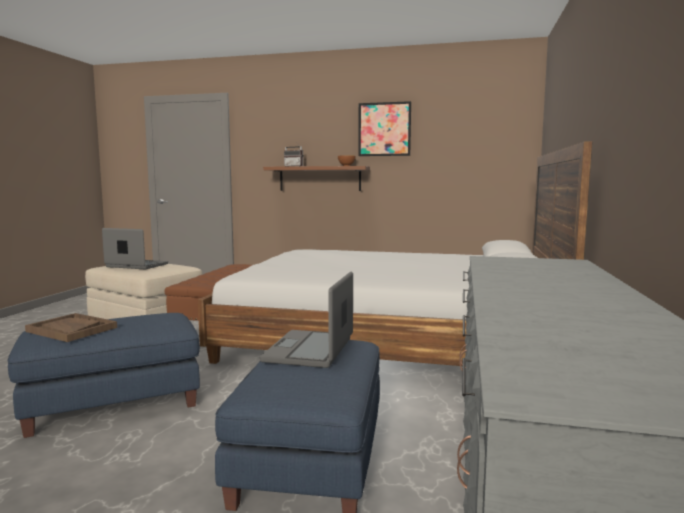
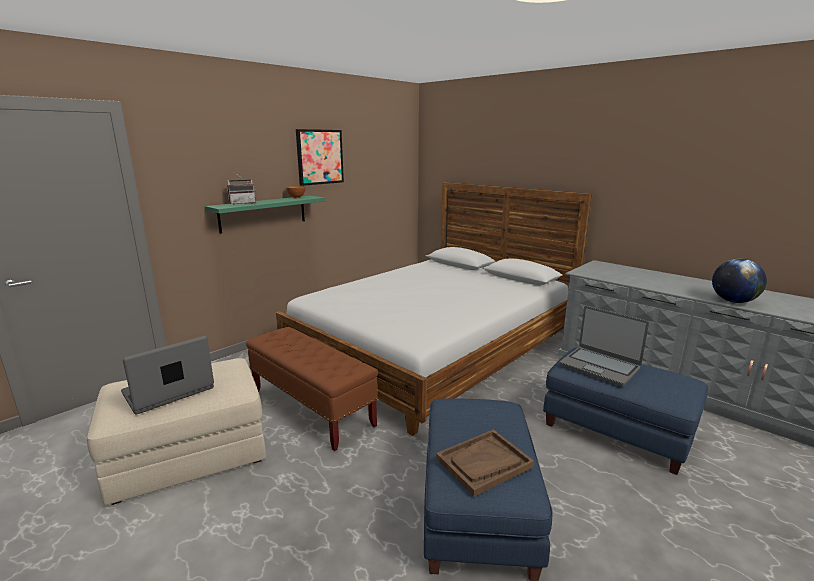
camera: 60 degrees left, 10 degrees up
brown shelf [263,166,370,191] -> green shelf [205,196,325,234]
none -> globe [712,259,767,303]

